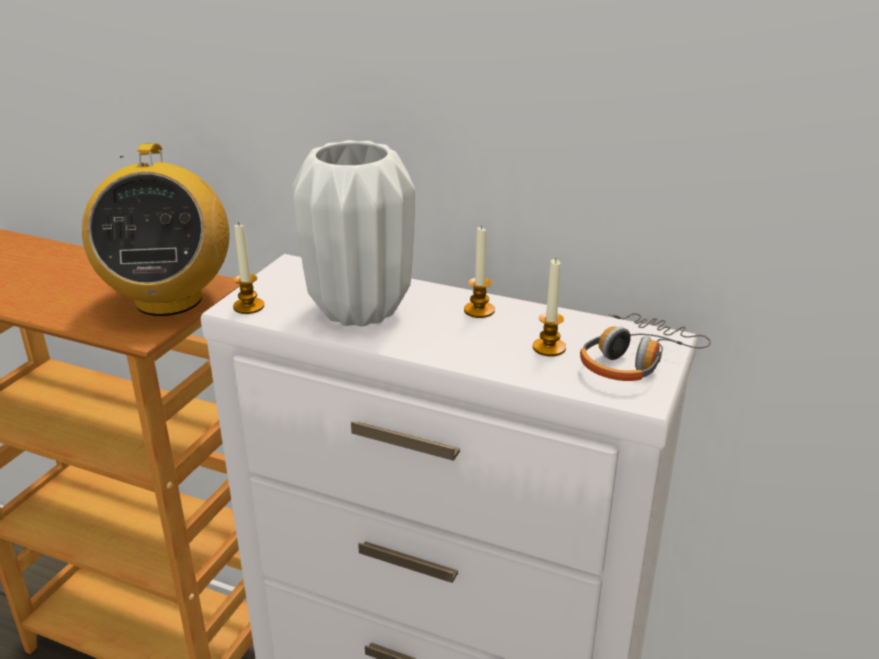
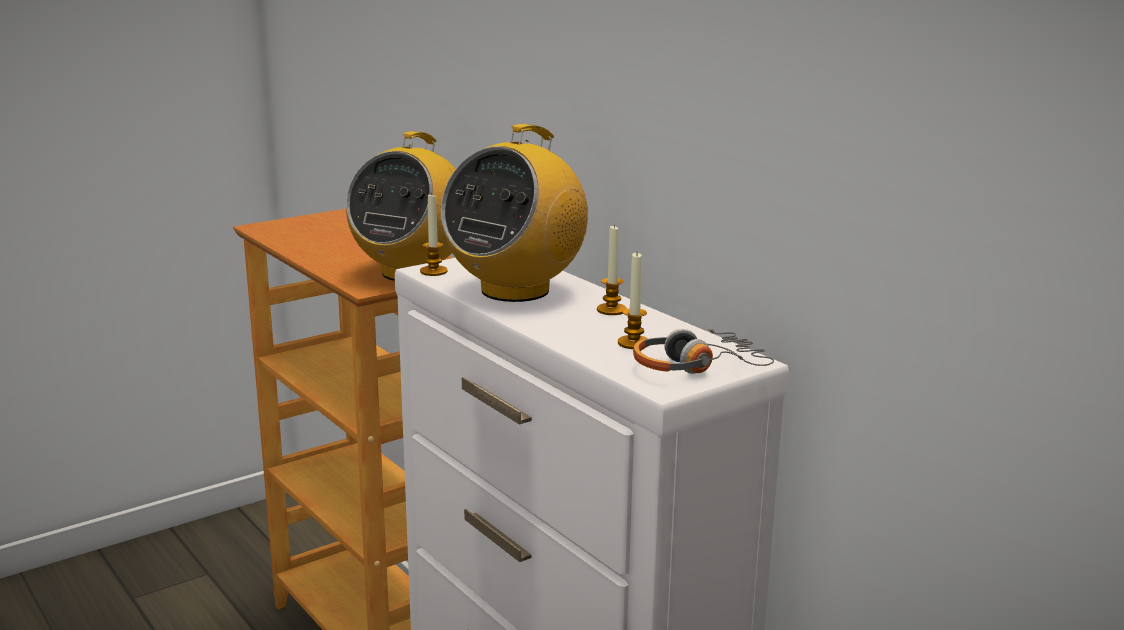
camera: 30 degrees right, 10 degrees down
white vase [293,140,415,327] -> radio [441,124,588,302]

